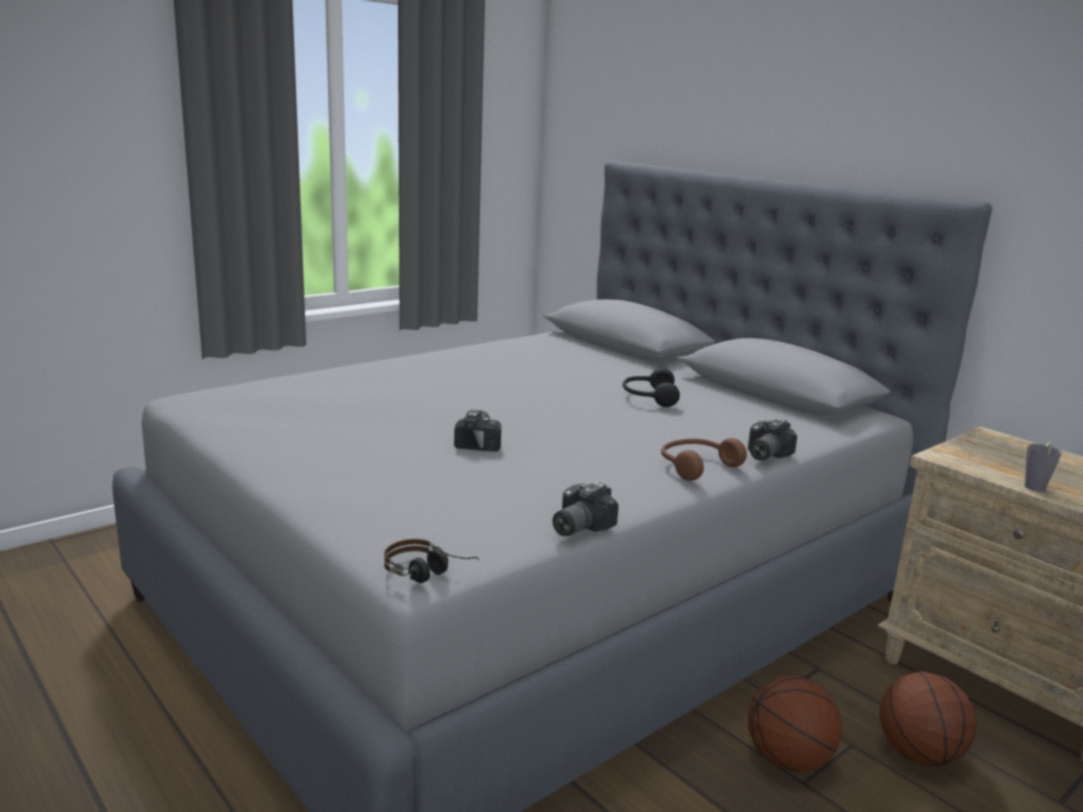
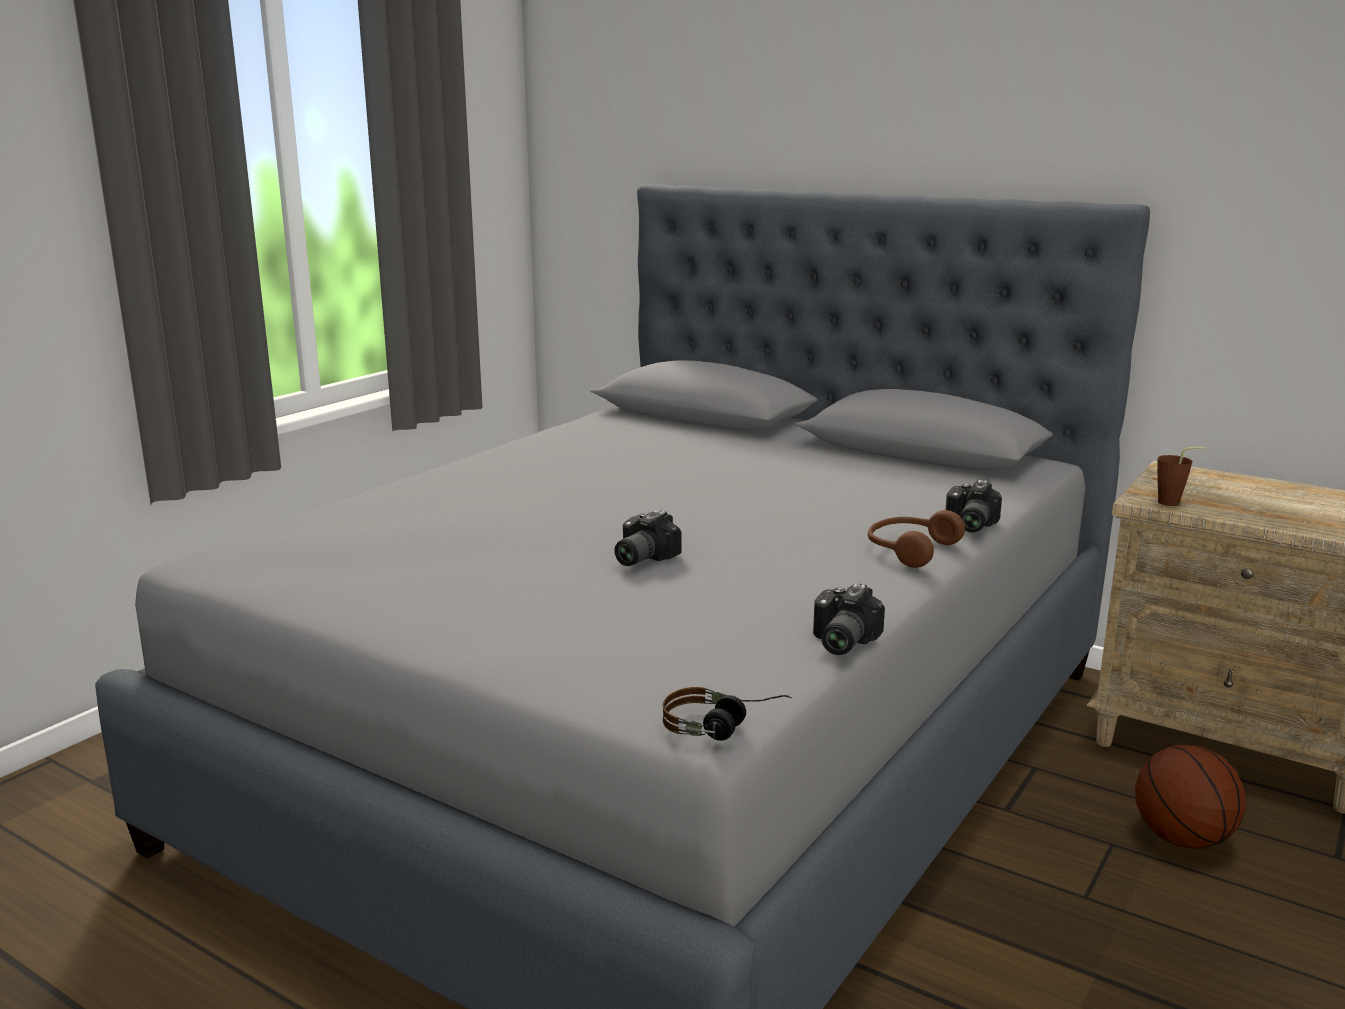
camera: 15 degrees left, 0 degrees up
camera [454,410,501,452] -> camera turned 135 degrees counterclockwise [614,510,682,566]
black headphones [622,368,680,407] -> none
basketball [748,676,842,773] -> none
grey cup [1024,442,1062,492] -> none
none -> brown cup [1157,447,1205,506]

